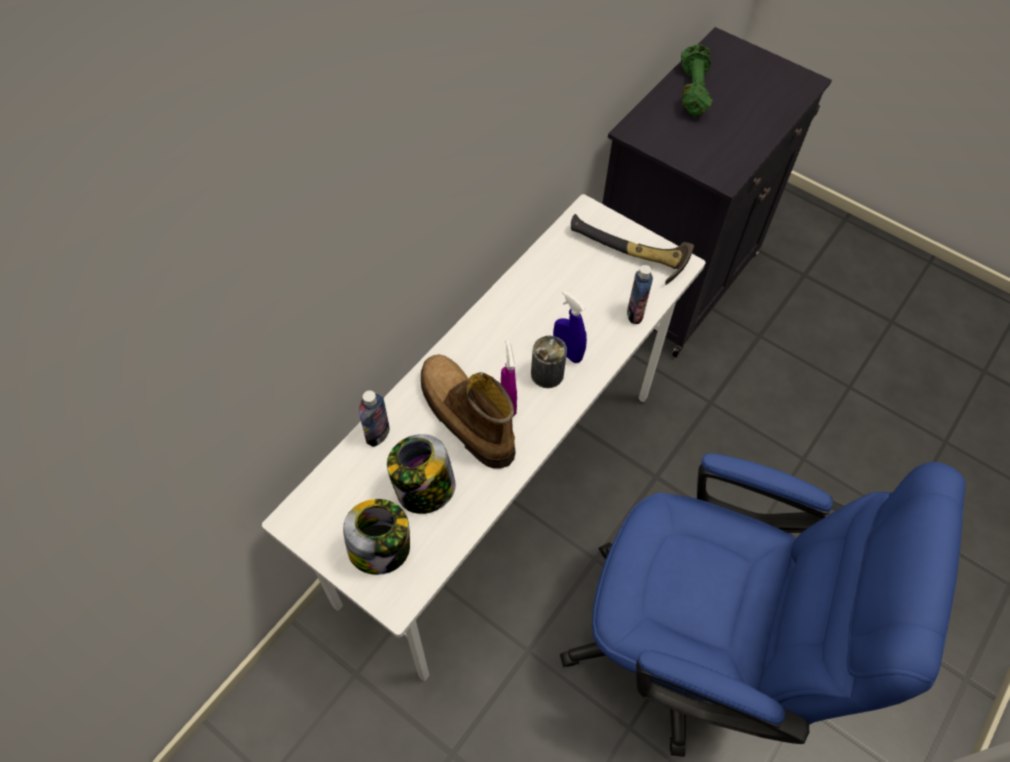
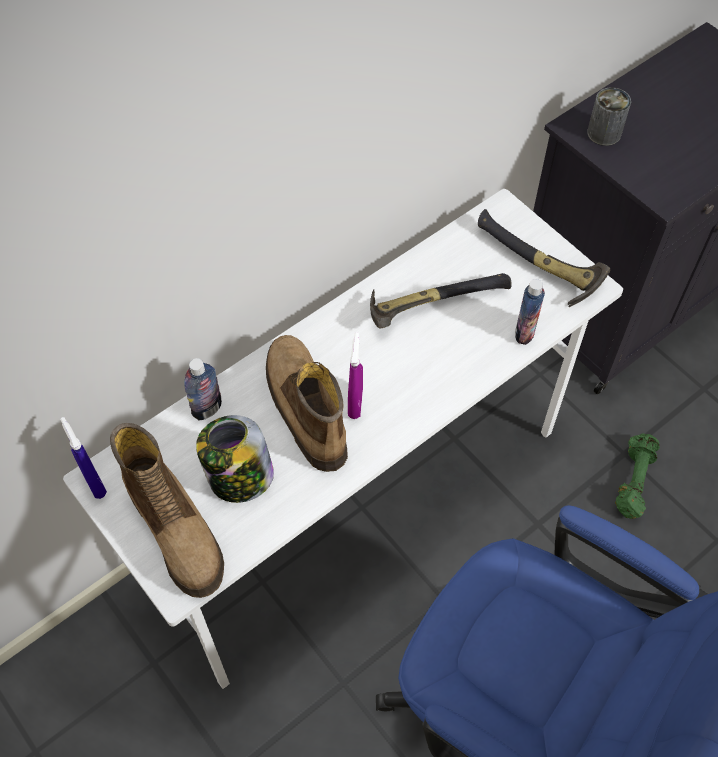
camera: 15 degrees right, 0 degrees up
jar [343,499,410,575] -> boot [110,423,224,598]
can [531,336,567,388] -> can moved to [587,87,631,146]
blue spray bottle [553,290,587,363] -> blue spray bottle moved to [60,417,107,499]
green dumbbell [681,44,713,117] -> green dumbbell moved to [615,434,660,519]
none -> hammer [370,273,512,329]

